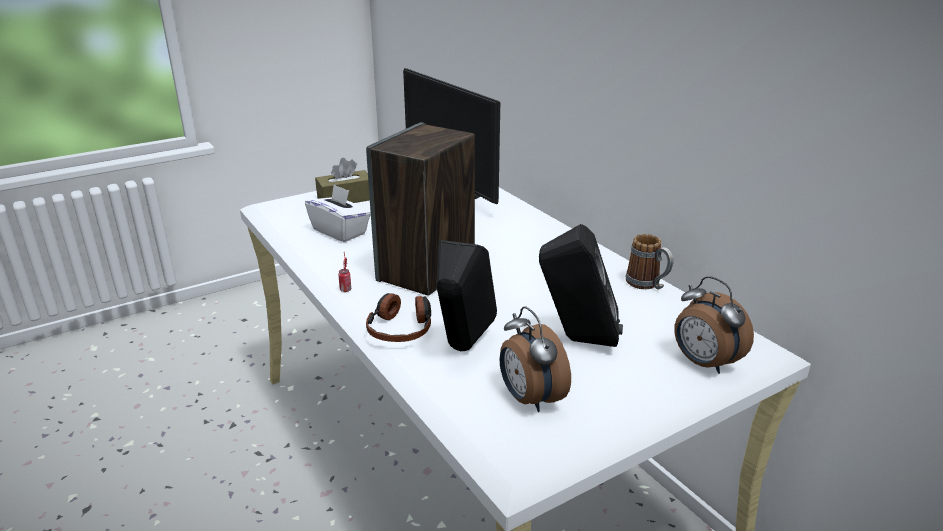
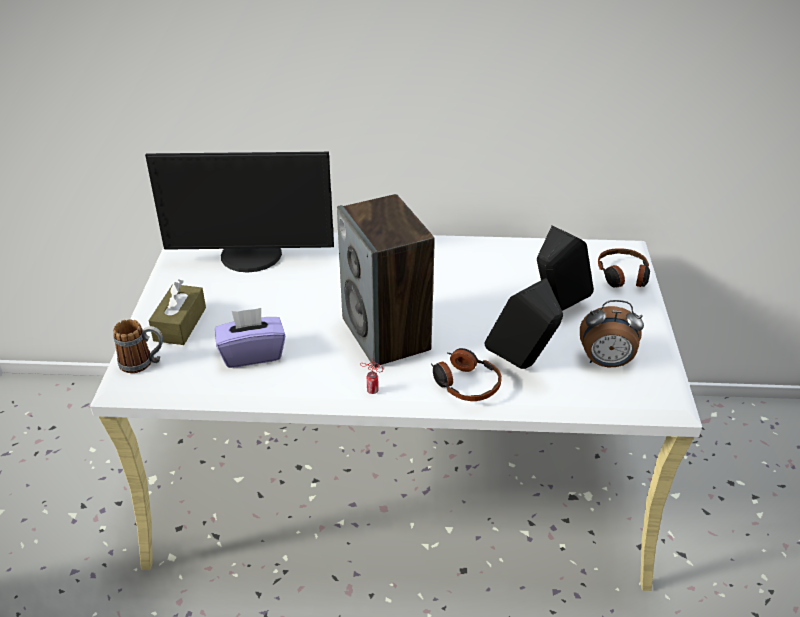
camera: 55 degrees left, 10 degrees up
white tissue box [305,184,371,242] -> purple tissue box [215,308,285,368]
mug [626,234,673,289] -> mug moved to [113,319,163,373]
alarm clock [674,276,754,374] -> headphones [598,248,650,287]

